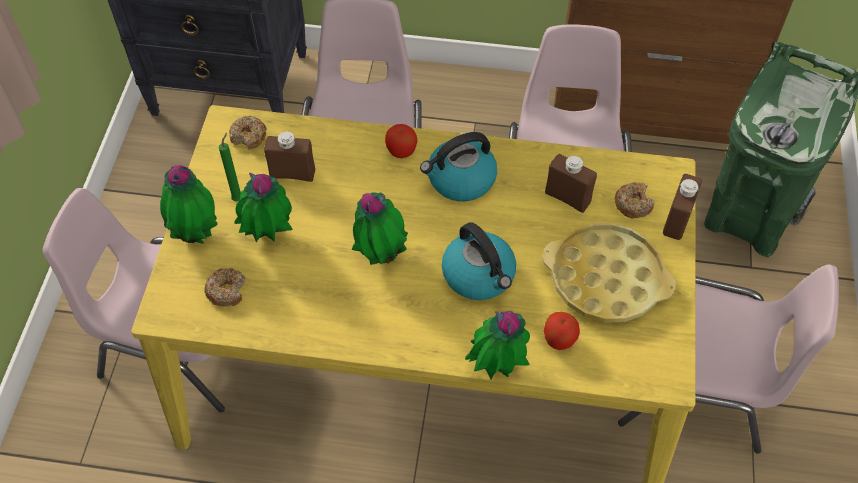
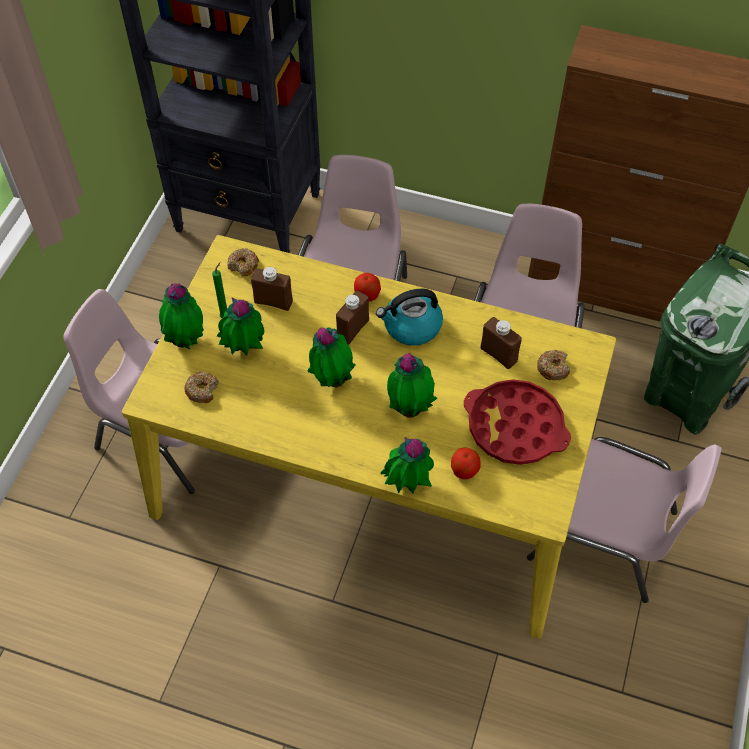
camera: 10 degrees right, 0 degrees up
kettle [442,222,516,300] -> potted plant [387,353,437,418]
yellow tray [542,223,676,322] -> red tray [464,379,571,465]
brown bottle [663,174,702,240] -> brown bottle moved to [336,291,369,345]

